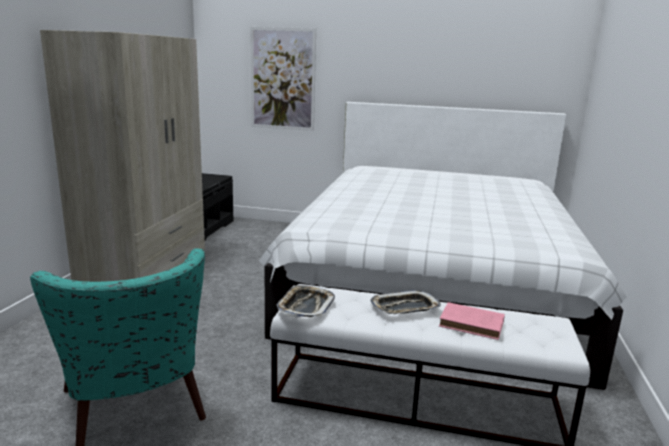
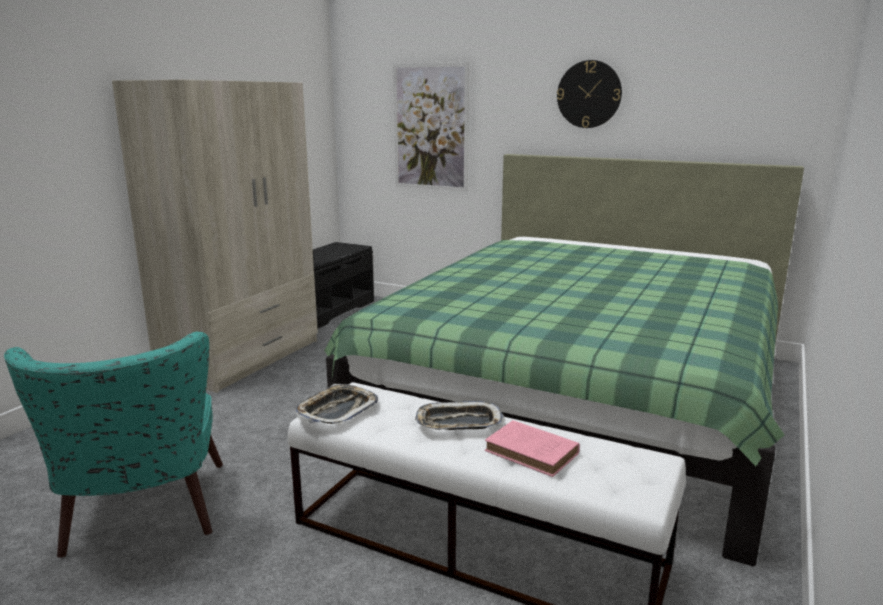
camera: 15 degrees right, 0 degrees up
white bed [259,102,627,390] -> green bed [324,154,804,566]
none -> wall clock [557,60,622,128]

